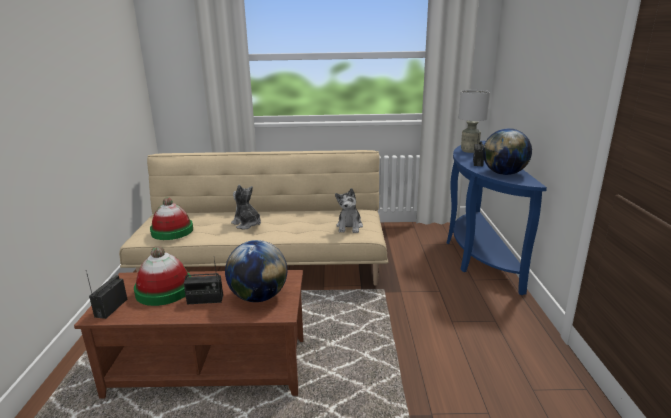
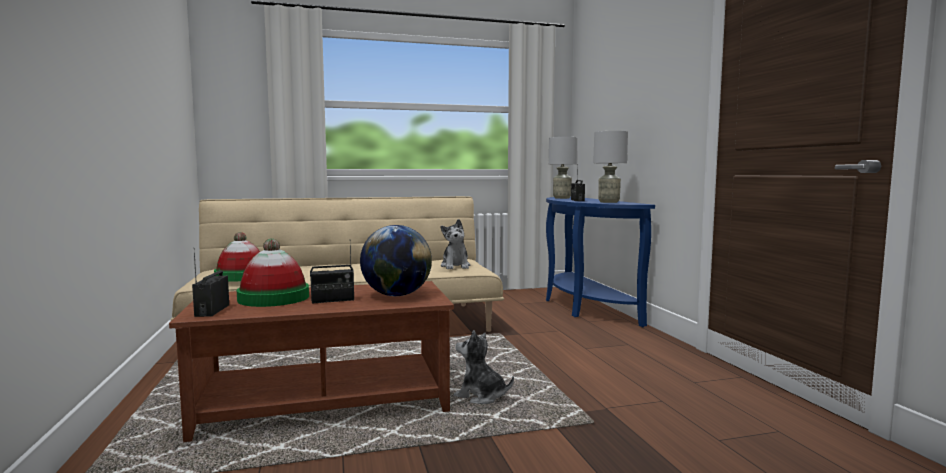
camera: 15 degrees left, 15 degrees down
plush toy [231,185,261,229] -> plush toy moved to [453,330,514,404]
globe [483,128,532,175] -> grey table lamp [593,131,628,203]

